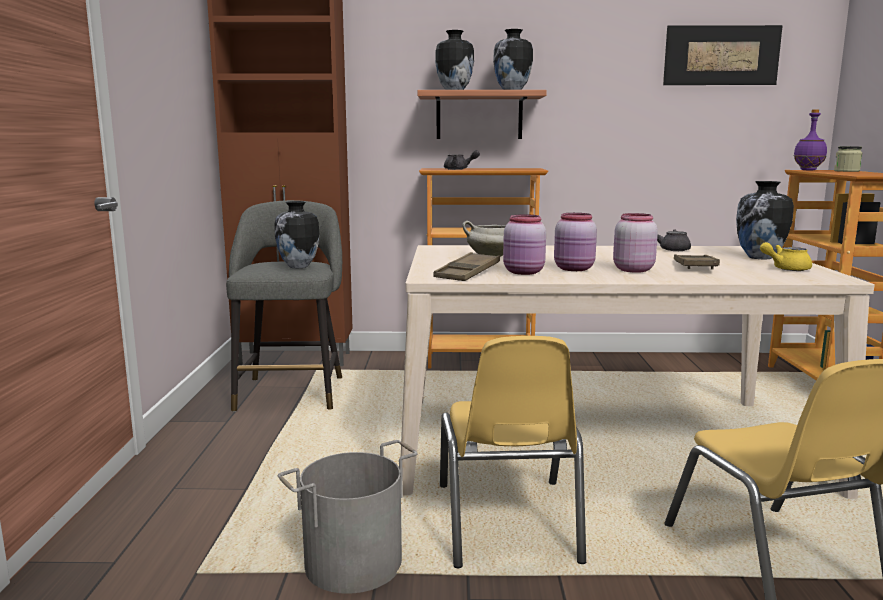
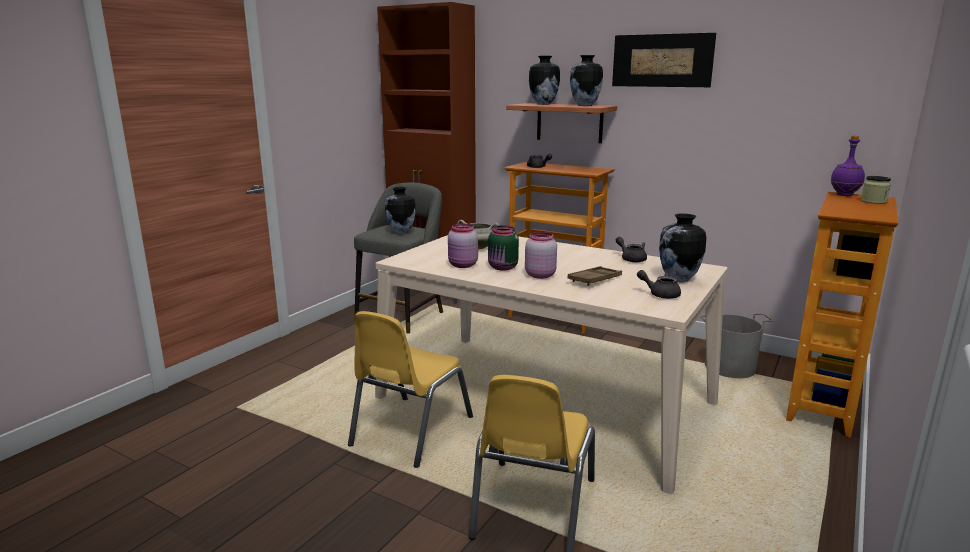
camera: 30 degrees right, 5 degrees up
grey bucket [278,440,417,594] -> grey bucket moved to [700,313,774,378]
brown tray [433,252,500,281] -> none
pink jar [554,213,597,271] -> green jar [488,225,519,271]
picture [663,25,783,85] -> picture moved to [612,33,716,87]
yellow teapot [760,242,812,271] -> grey teapot [637,270,681,299]

